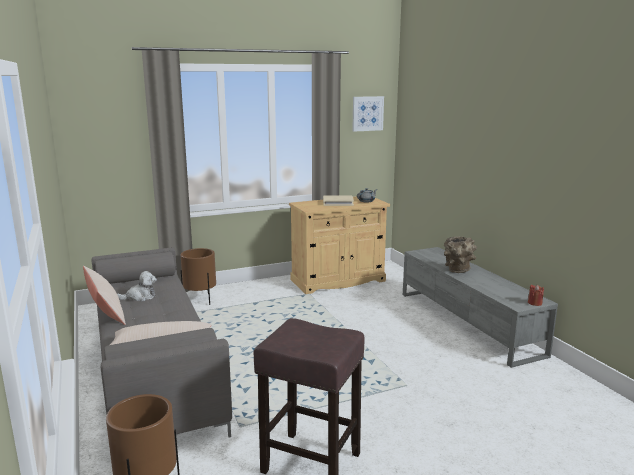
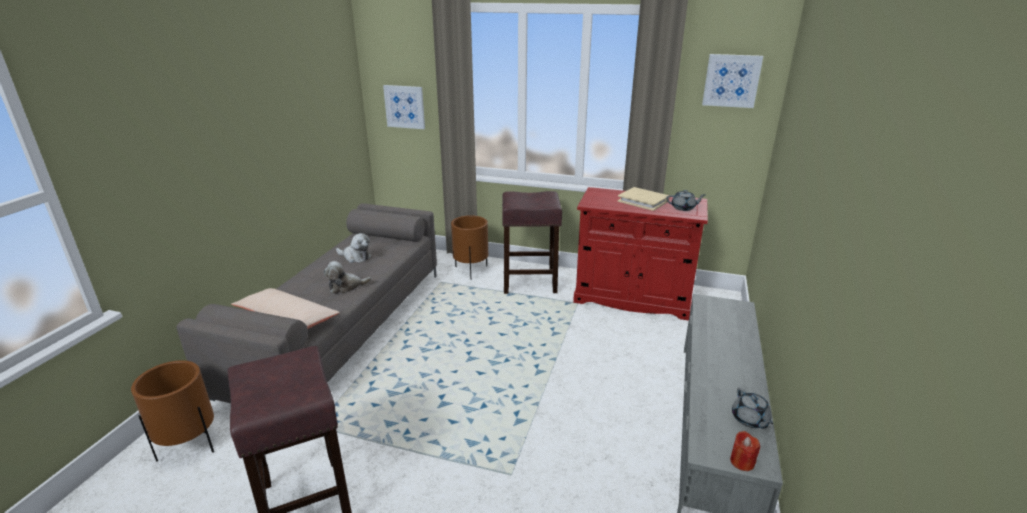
camera: 40 degrees right, 10 degrees up
beige pillow [83,266,126,325] -> none
beige cabinet [289,196,390,294] -> red cabinet [573,187,708,321]
brown vase [444,236,477,273] -> none
none -> plush toy [323,261,372,294]
none -> picture [383,85,425,129]
none -> brown stool [502,191,562,294]
none -> grey teapot [732,387,773,429]

